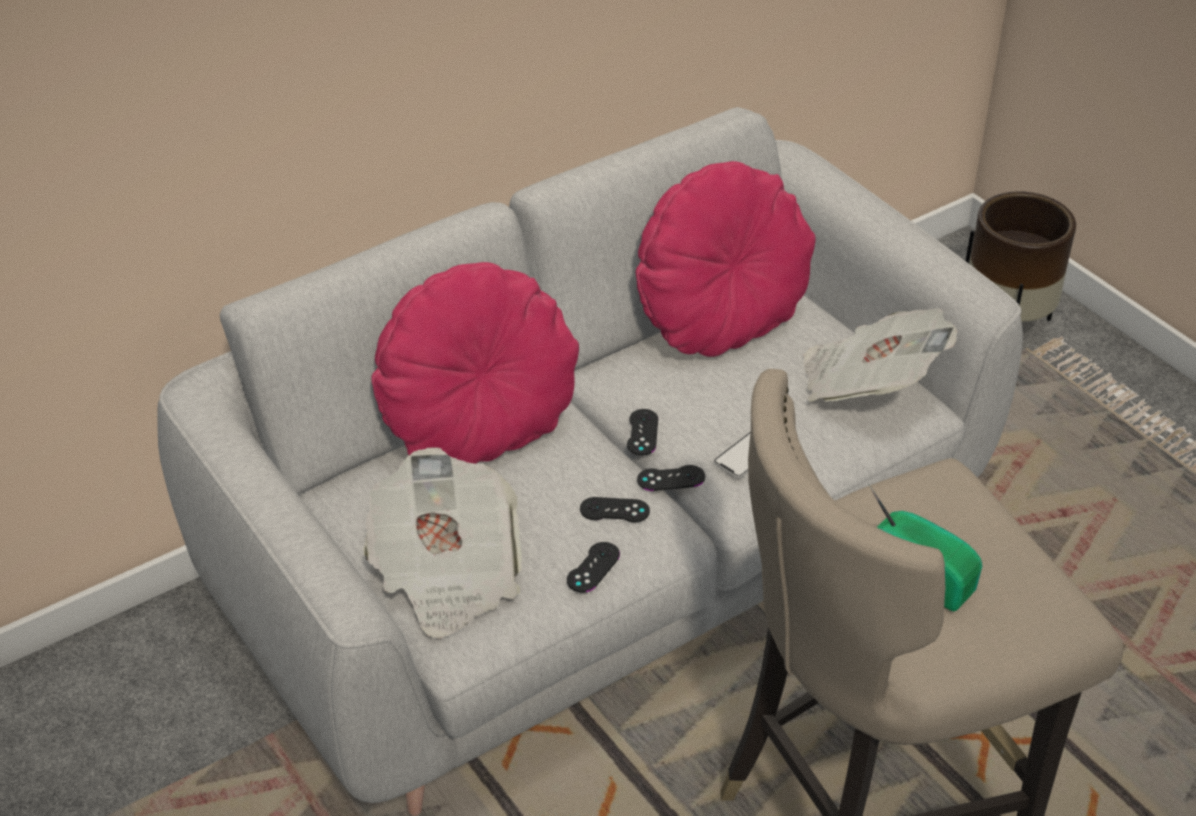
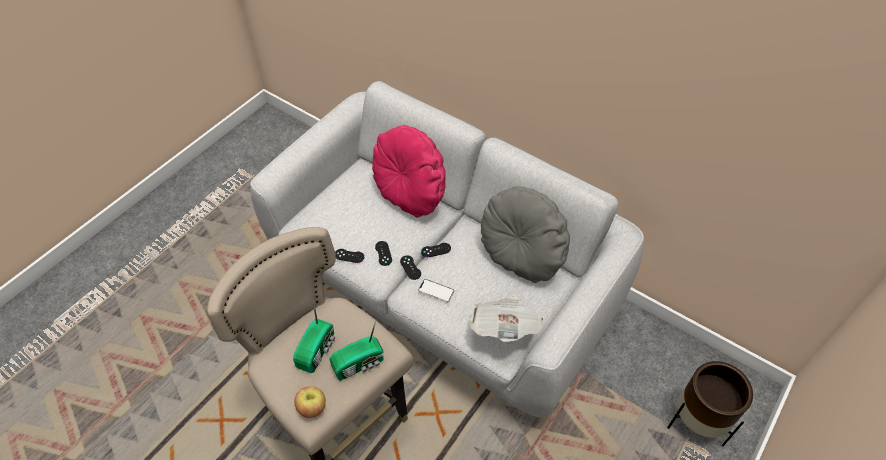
camera: 70 degrees right, 10 degrees up
newspaper [363,447,522,639] -> none
pink pillow [636,161,815,357] -> grey pillow [481,186,570,283]
none -> apple [294,386,326,418]
none -> radio [330,320,384,381]

